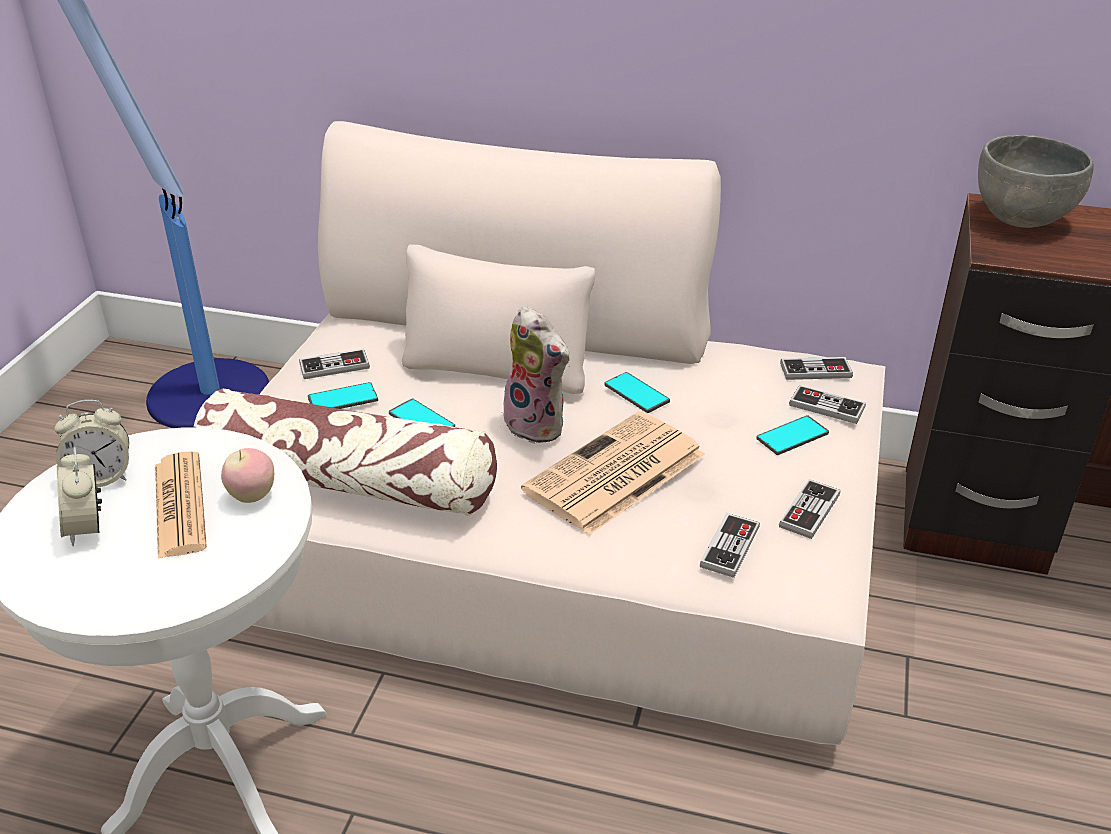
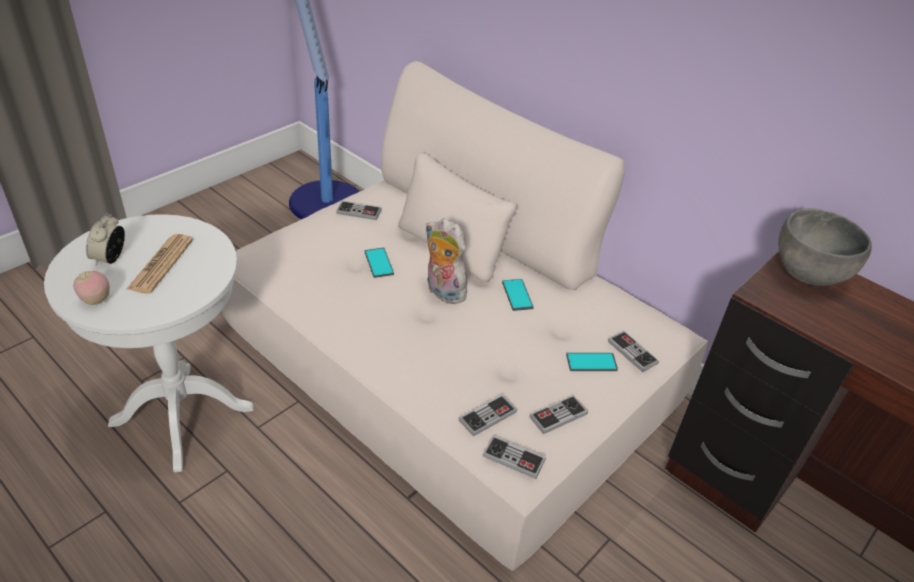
camera: 25 degrees right, 5 degrees up
alarm clock [54,400,129,487] -> none
pillow [193,389,497,516] -> none
apple [221,448,274,503] -> apple moved to [73,271,110,305]
phone [308,382,378,409] -> none
plush toy [502,306,569,444] -> plush toy turned 150 degrees clockwise [425,218,467,304]
newspaper [521,411,705,535] -> none
game controller [780,357,853,380] -> game controller moved to [483,435,546,479]

